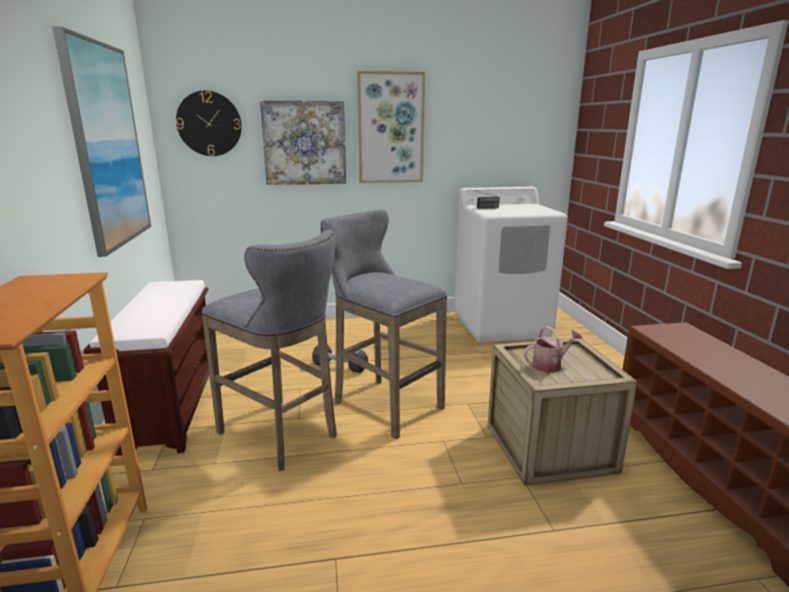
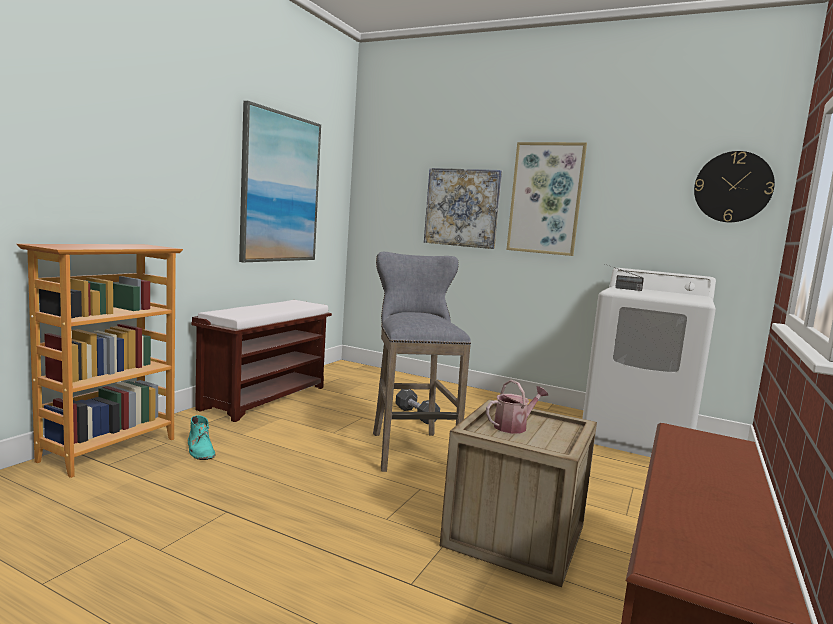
camera: 35 degrees right, 10 degrees down
wall clock [176,91,242,156] -> wall clock moved to [694,151,775,222]
grey stool [202,229,337,471] -> none
watering can [524,326,582,373] -> watering can turned 45 degrees counterclockwise [486,380,548,433]
none -> turquoise boot [188,415,215,460]

